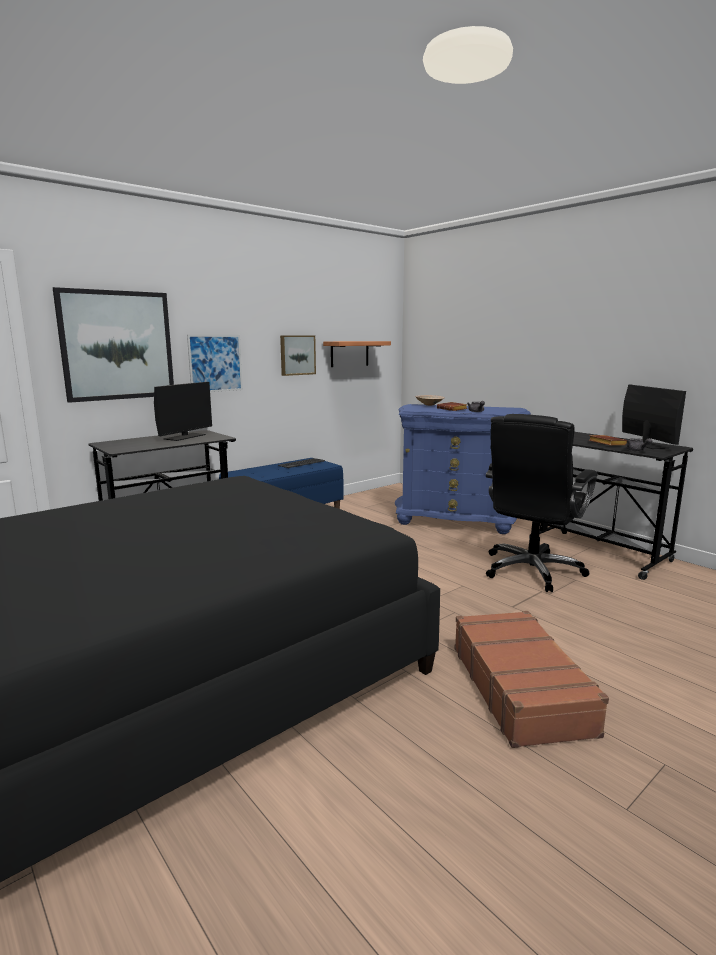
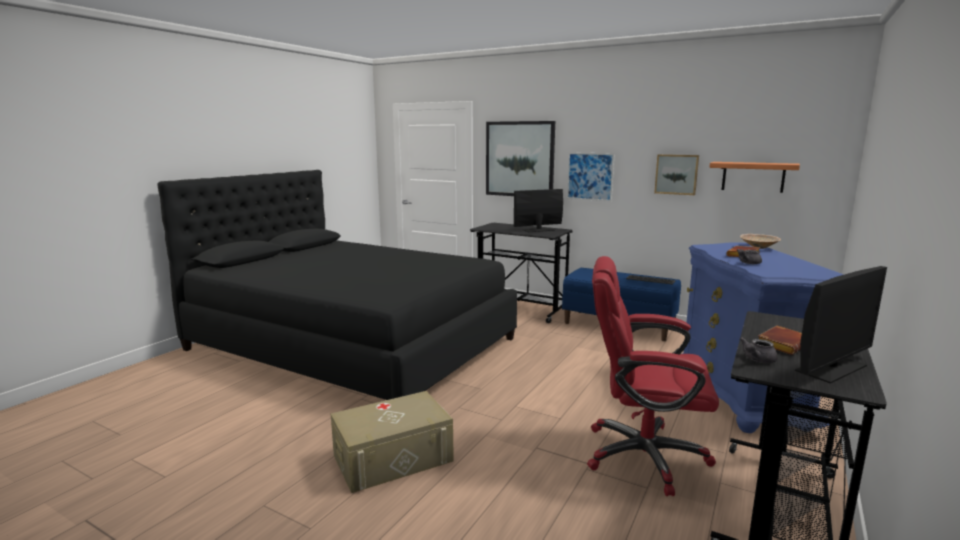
camera: 70 degrees right, 0 degrees up
monitor [154,382,212,441] -> monitor turned 150 degrees clockwise [514,189,563,232]
brown suitcase [454,611,609,748] -> beige storage box [331,391,454,493]
black office chair [486,414,598,592] -> red office chair [587,256,719,496]

